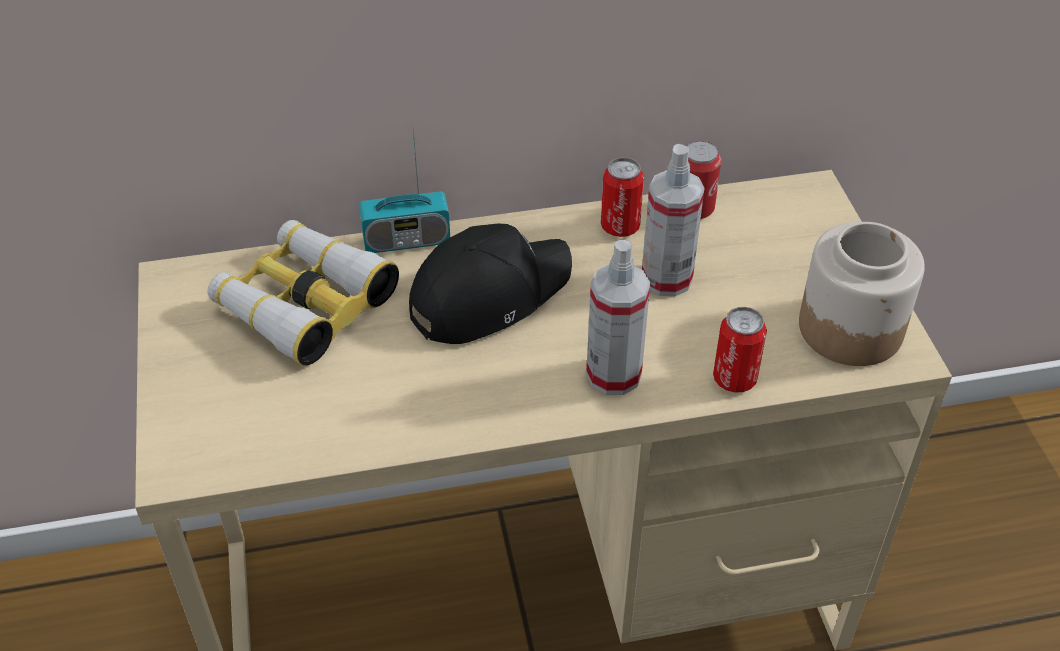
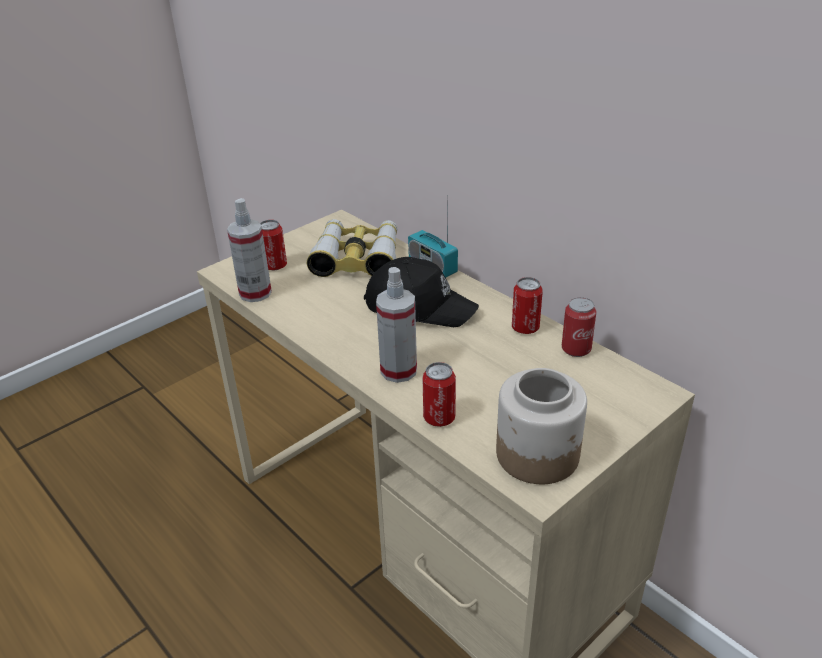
camera: 60 degrees right, 10 degrees down
spray bottle [642,144,704,296] -> spray bottle moved to [227,198,272,302]
none -> can [260,220,287,270]

